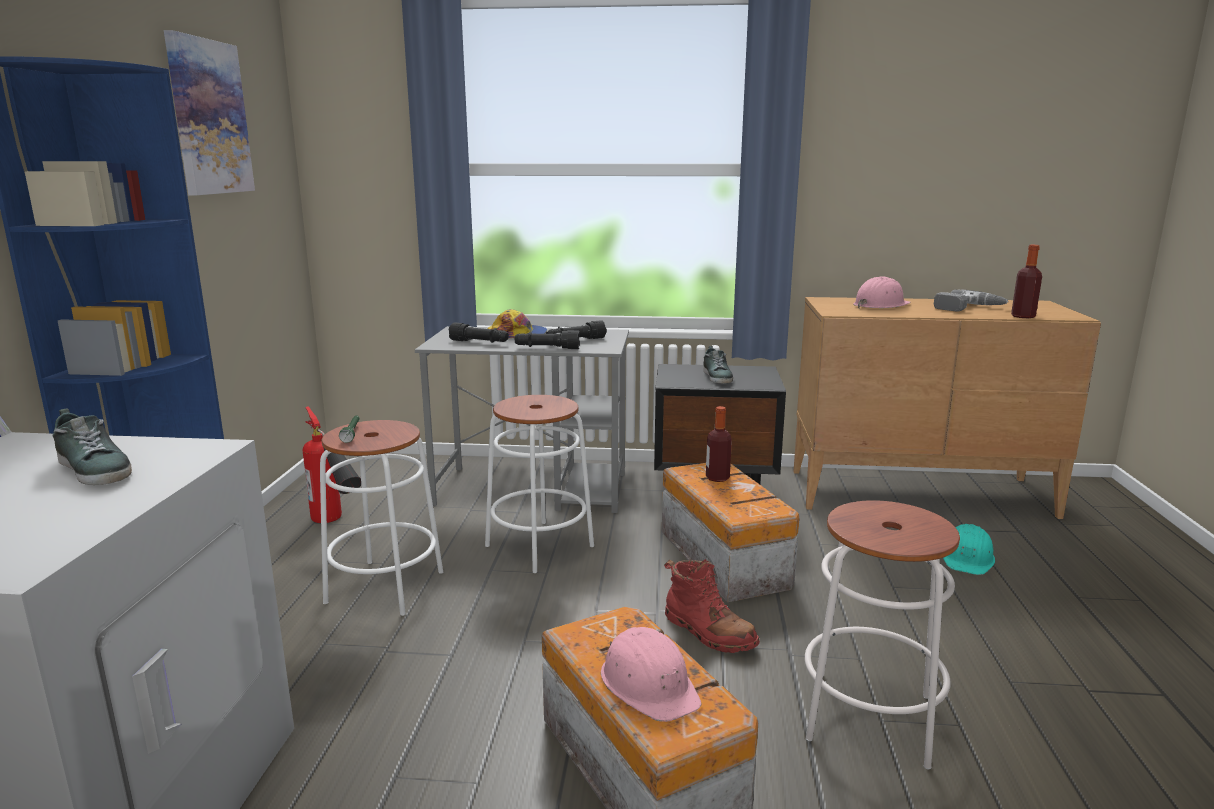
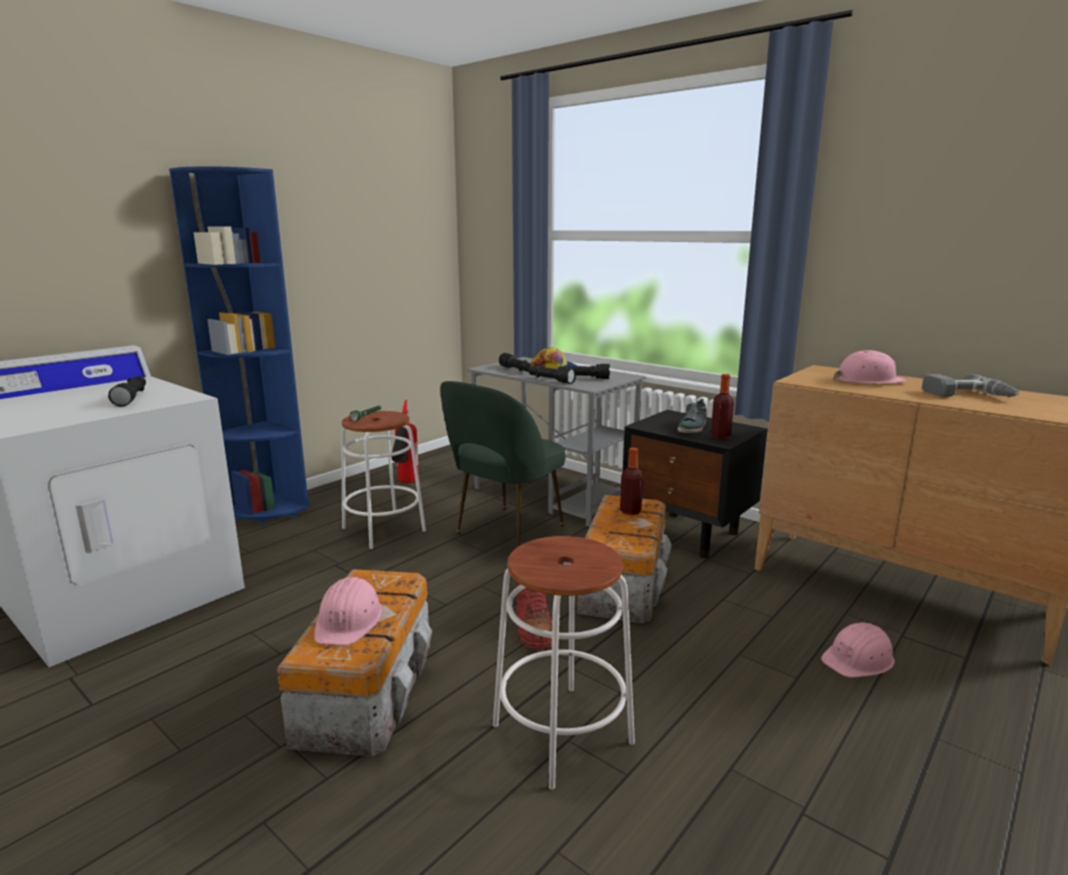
camera: 35 degrees right, 0 degrees up
shoe [52,409,132,485] -> black flashlight [108,376,146,406]
picture [164,30,255,195] -> none
white stool [485,395,594,573] -> green chair [440,381,566,547]
turquoise hard hat [943,524,995,575] -> pink hard hat [821,622,895,678]
bottle [1011,245,1042,318] -> bottle moved to [711,374,734,439]

